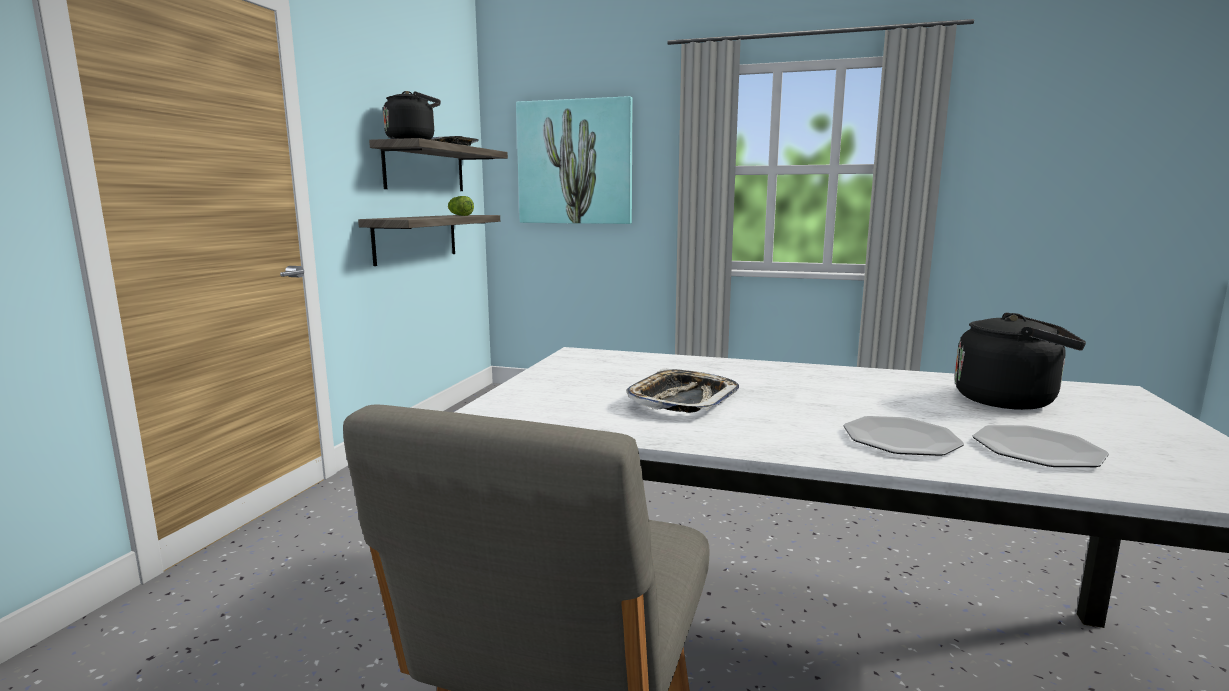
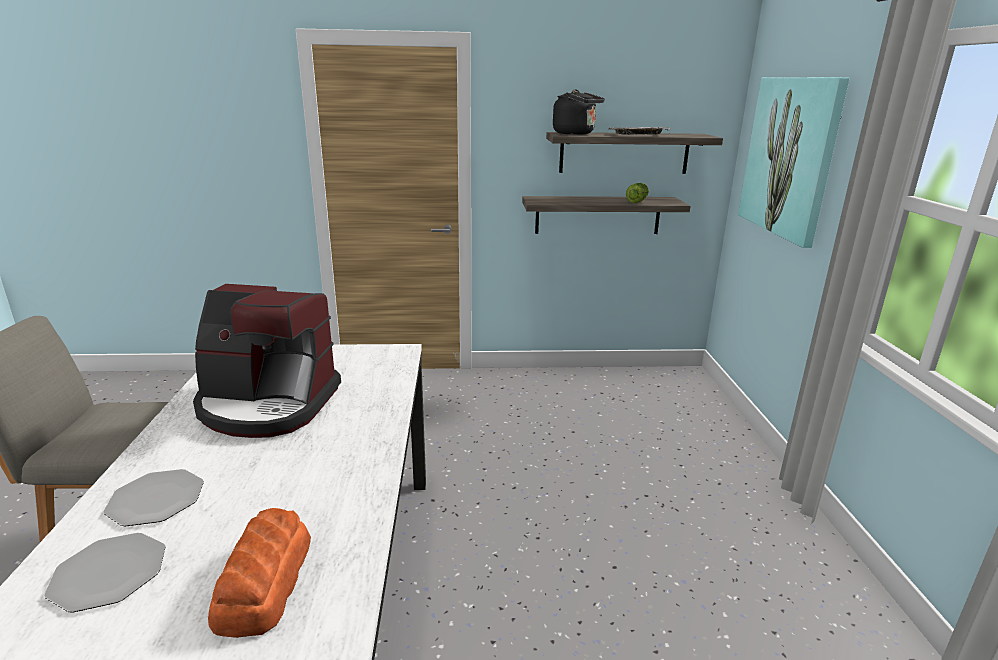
camera: 70 degrees right, 10 degrees up
tray [626,369,739,413] -> coffee machine [193,284,341,438]
black kettle [955,312,1086,410] -> bread [208,508,311,638]

